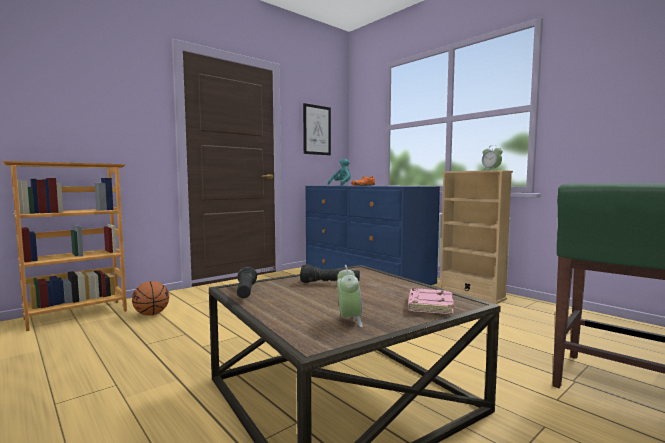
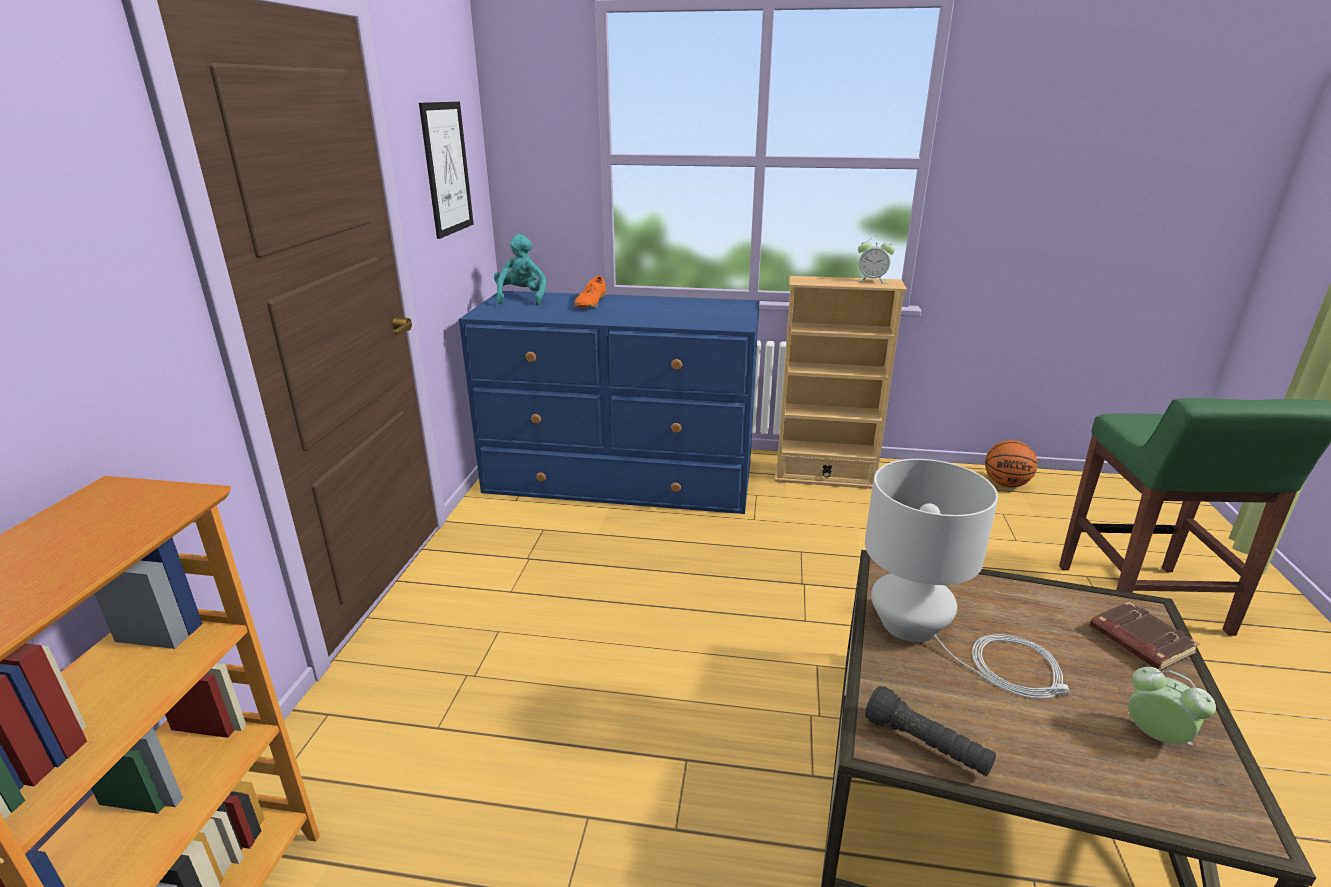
camera: 40 degrees left, 20 degrees up
basketball [132,281,169,316] -> basketball moved to [985,440,1037,488]
black flashlight [300,264,360,283] -> grey table lamp [865,459,1069,699]
pink book [408,288,454,315] -> brown book [1089,602,1200,671]

